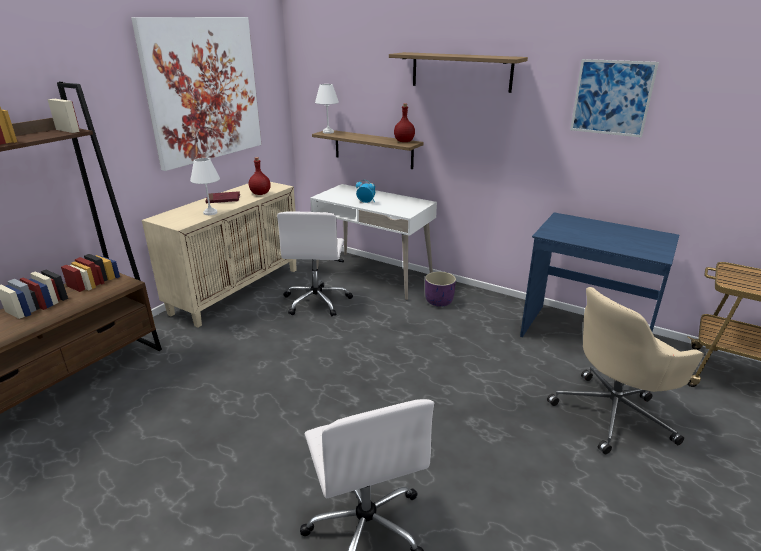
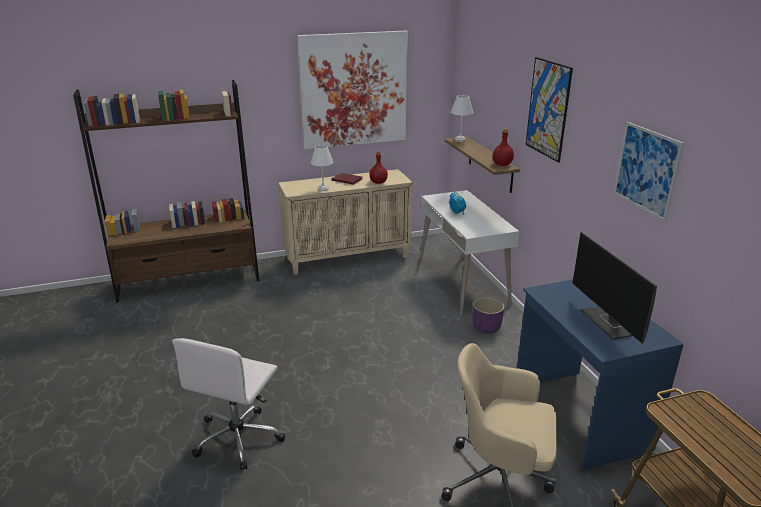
camera: 40 degrees right, 0 degrees up
white office chair [277,212,353,316] -> none
shelf [389,52,528,93] -> picture [525,57,573,163]
none -> monitor [572,232,657,344]

